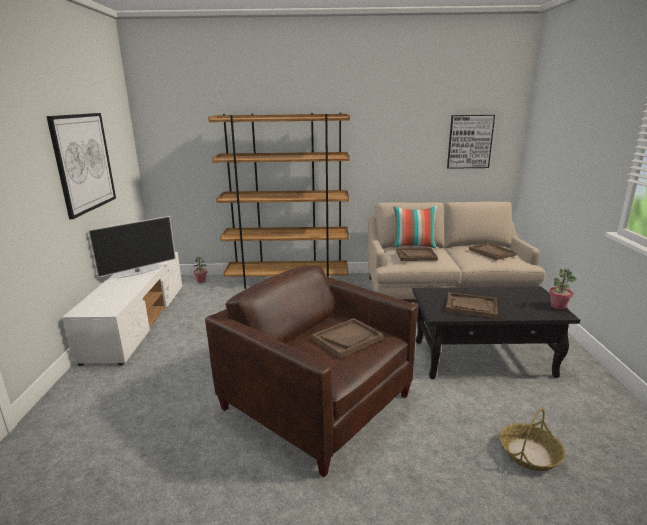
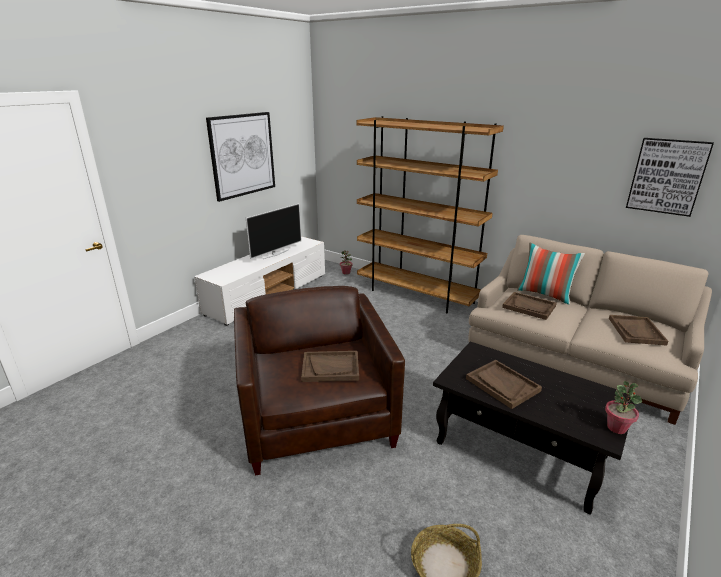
camera: 35 degrees right, 5 degrees up
television [88,216,176,278] -> television turned 45 degrees counterclockwise [246,203,302,259]

